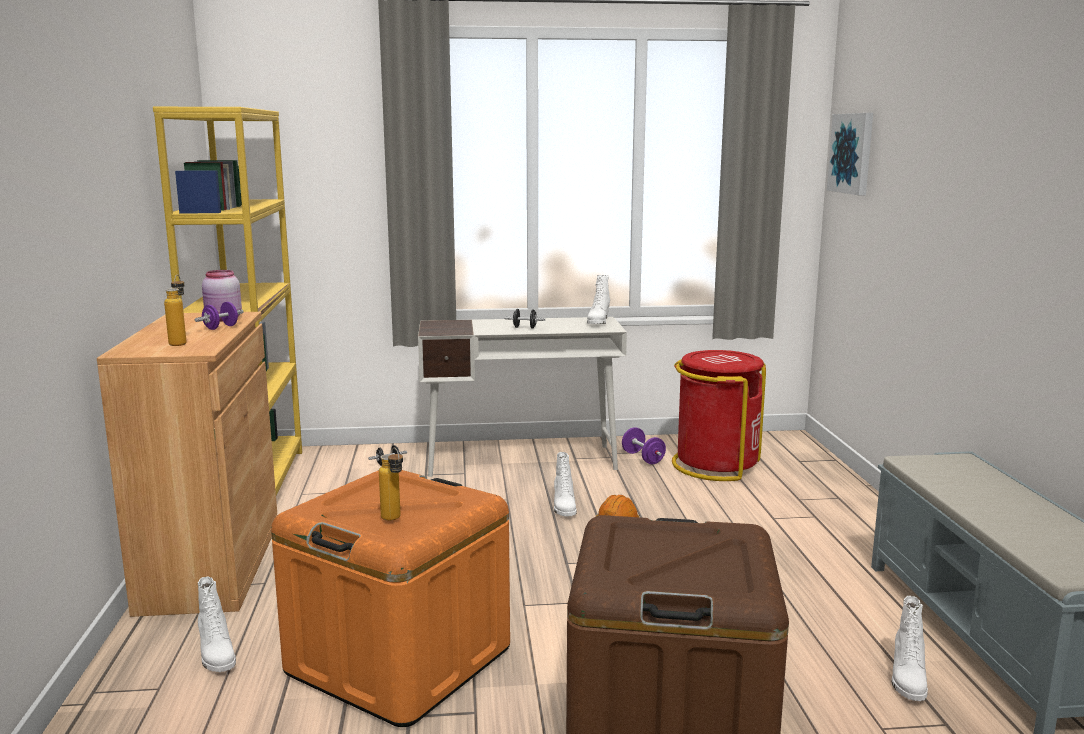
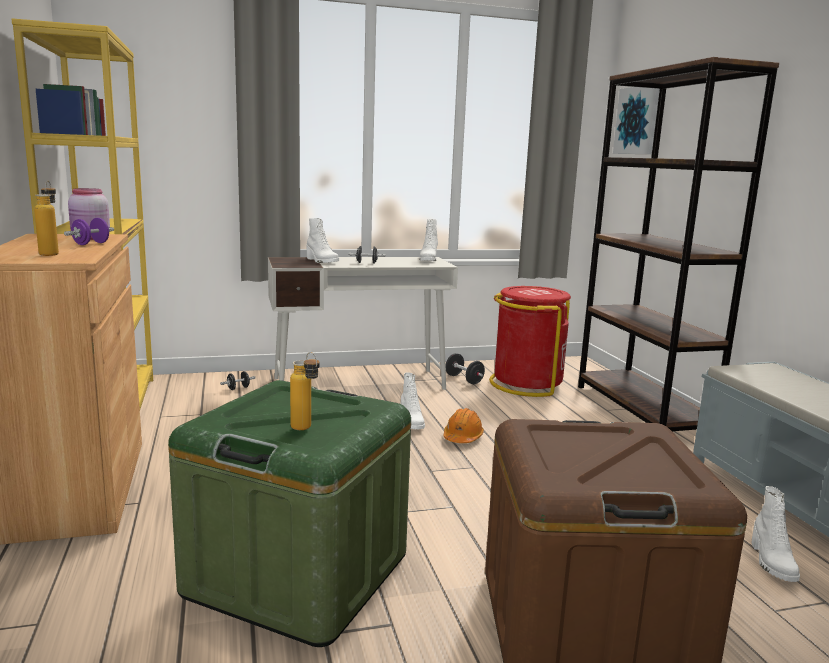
camera: 10 degrees left, 0 degrees up
white boot [198,577,236,672] -> white boot moved to [307,218,339,263]
orange storage box [271,470,510,727] -> green storage box [168,380,411,647]
purple dumbbell [622,427,666,464] -> black dumbbell [446,353,485,384]
none -> brown bookcase [578,57,779,431]

